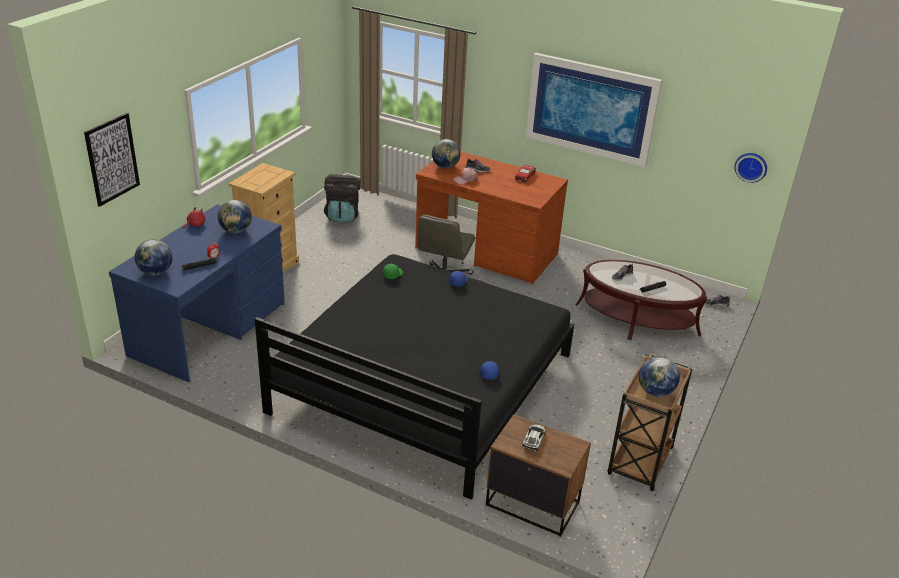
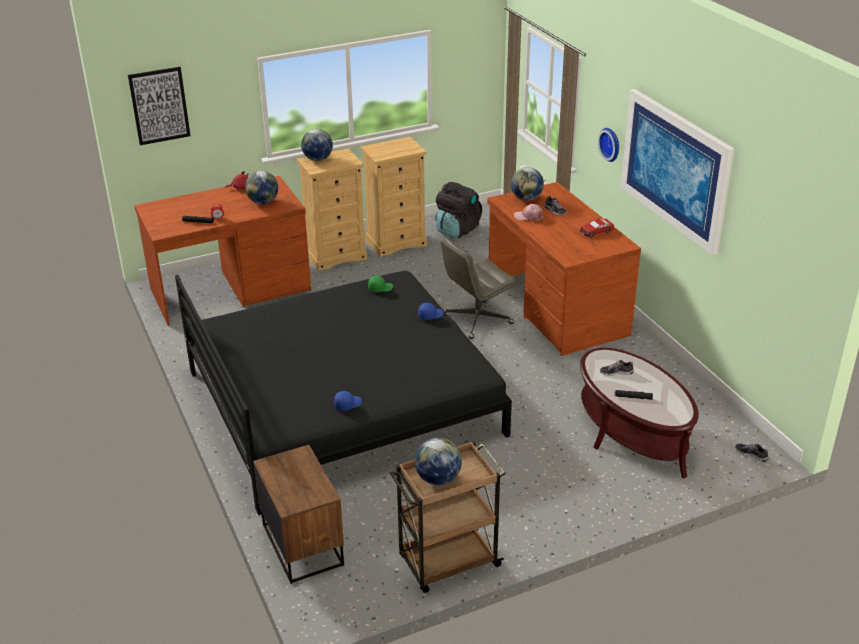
camera: 40 degrees right, 0 degrees up
blue desk [109,204,285,382] -> brown desk [134,176,311,326]
globe [135,239,172,276] -> globe moved to [301,129,333,161]
toy car [522,424,546,451] -> none
wall clock [734,153,767,183] -> wall clock moved to [598,128,619,162]
none -> beige dresser [360,137,427,257]

